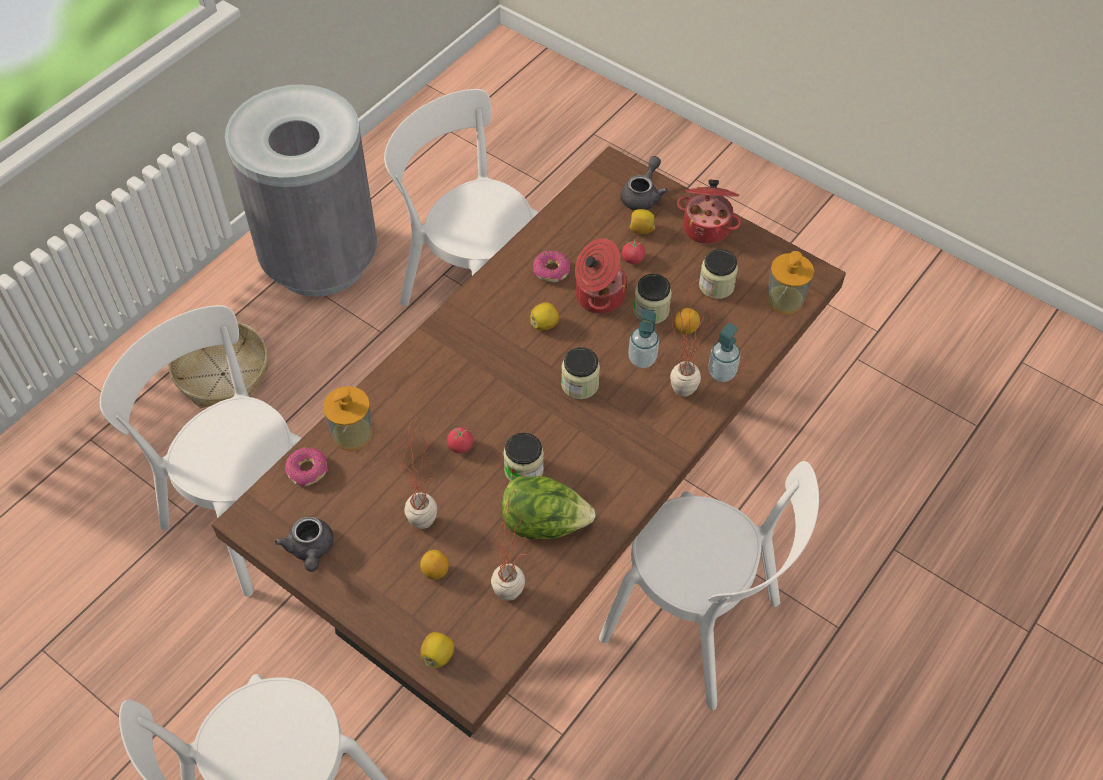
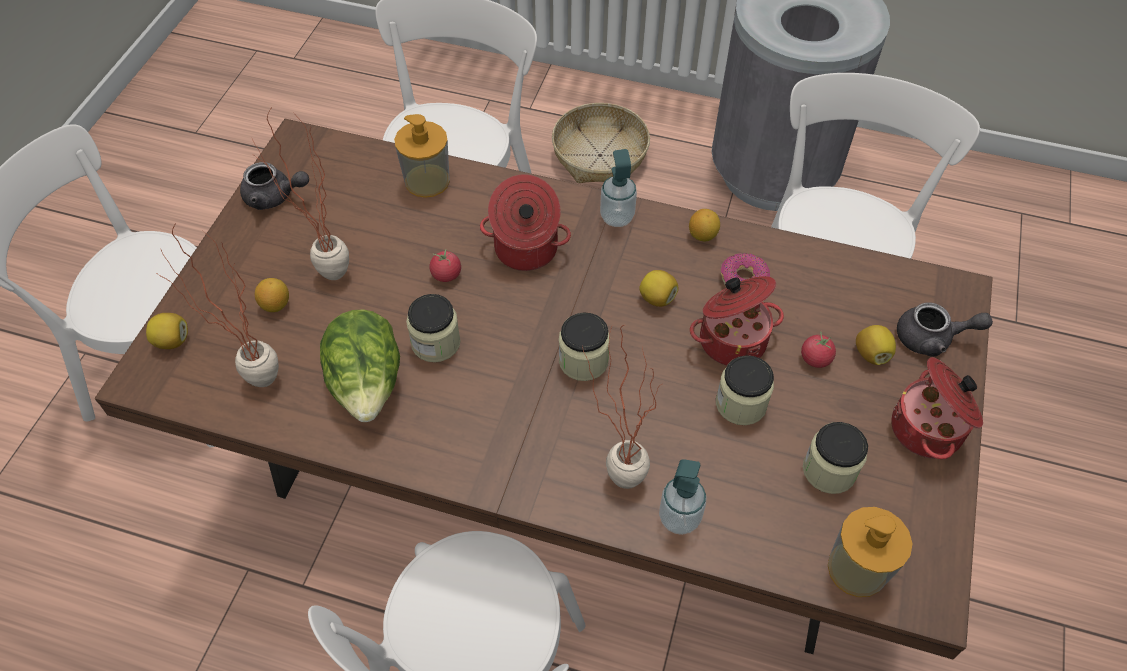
camera: 70 degrees right, 0 degrees up
grey teapot [274,516,334,572] -> grey teapot turned 135 degrees counterclockwise [240,162,309,210]
donut [285,448,328,487] -> none
soap dispenser [629,309,659,368] -> soap dispenser moved to [600,149,637,227]
lemon [675,308,700,334] -> lemon moved to [689,209,720,241]
none -> cooking pot [480,174,571,271]

